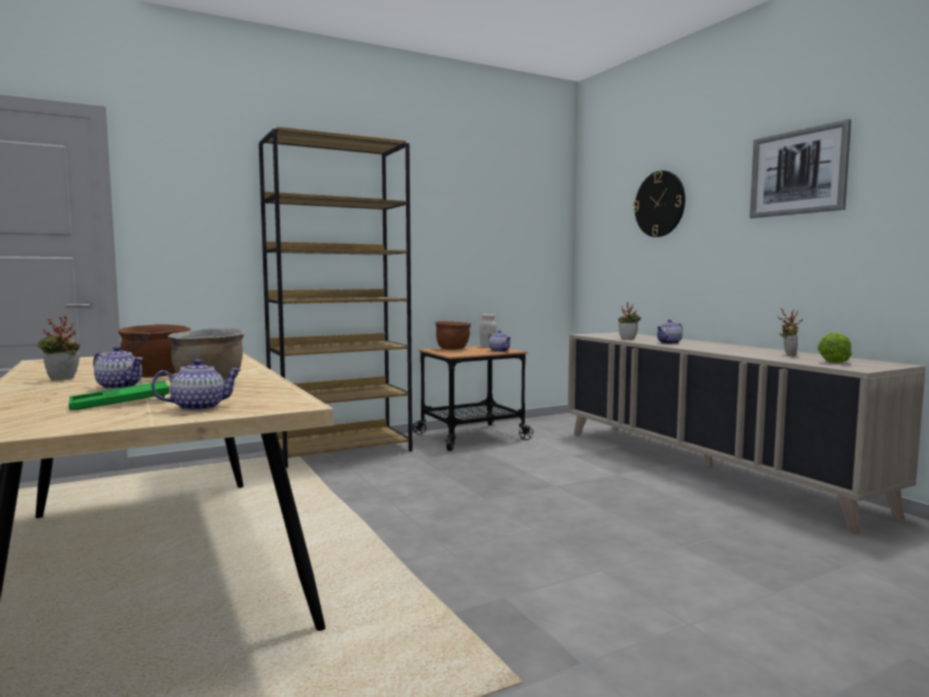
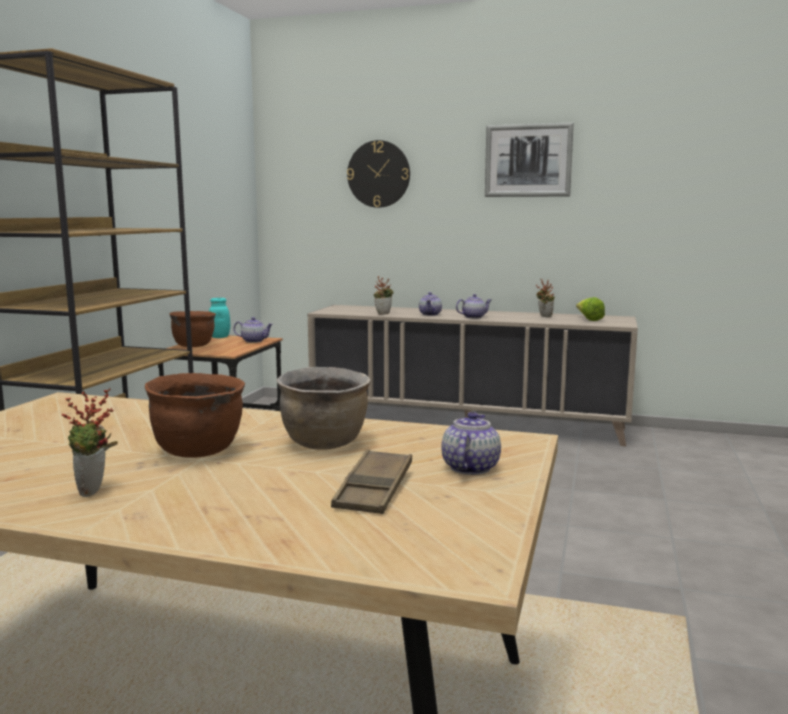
camera: 45 degrees left, 5 degrees up
green tray [69,381,170,410] -> brown tray [331,449,412,514]
teapot [93,346,143,389] -> teapot moved to [456,294,491,319]
white jar [479,314,497,347] -> turquoise jar [209,298,230,338]

